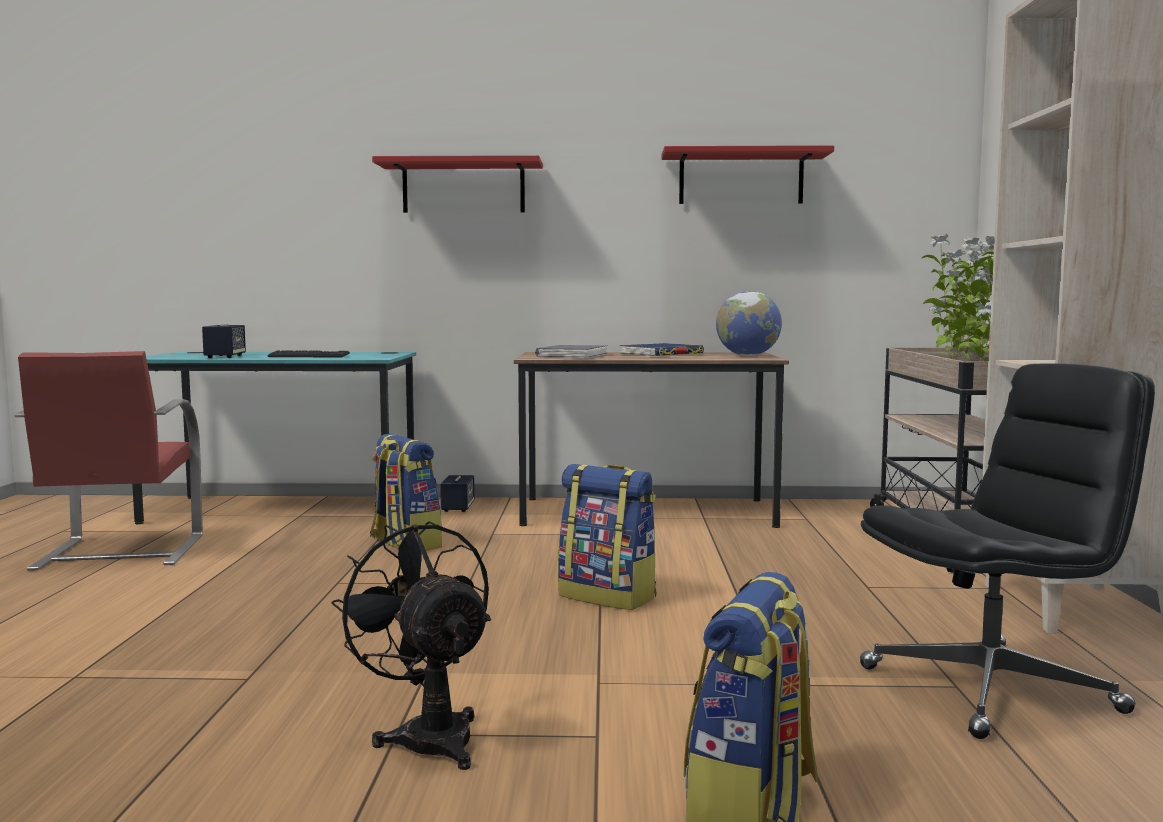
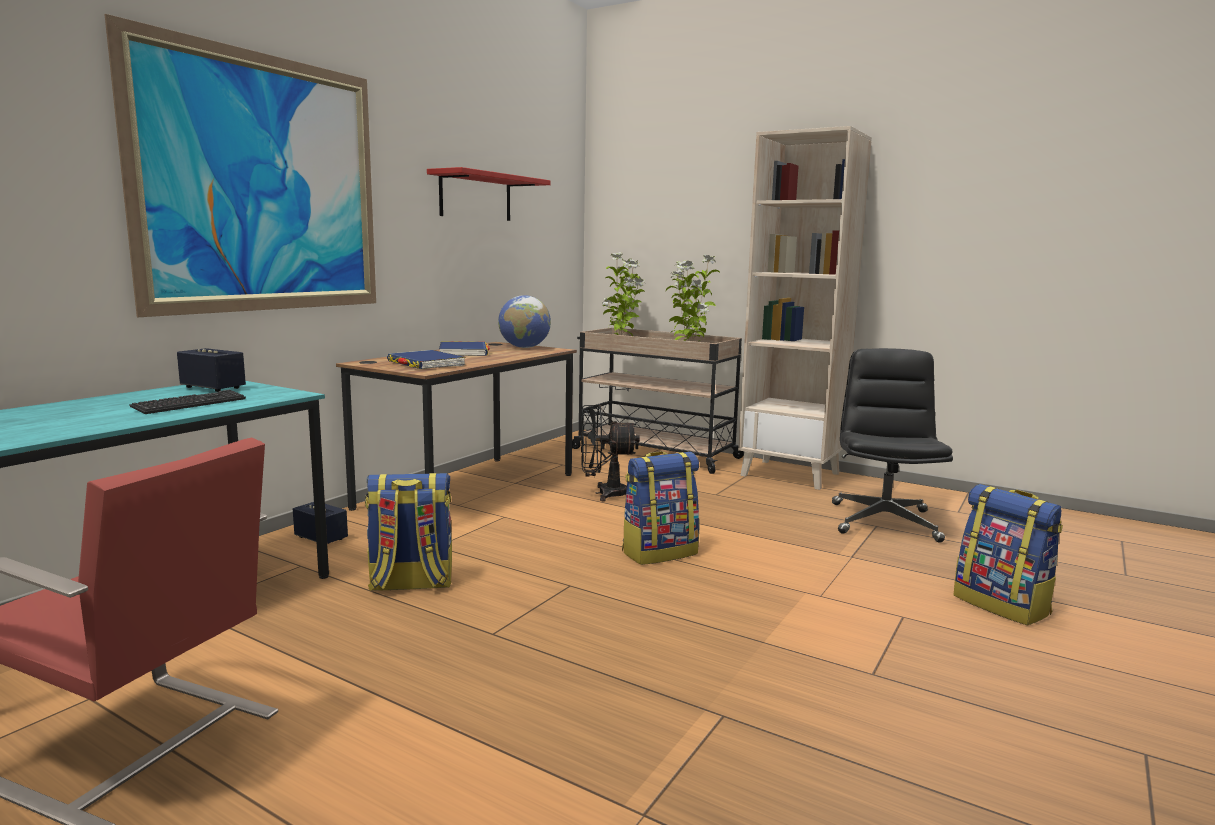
camera: 60 degrees left, 5 degrees up
speaker [202,324,246,358] -> speaker moved to [177,348,246,392]
black fan [331,521,491,770] -> black fan moved to [581,404,640,501]
red shelf [372,155,543,213] -> picture [104,14,376,317]
grey book [535,345,608,359] -> blue book [387,350,466,369]

